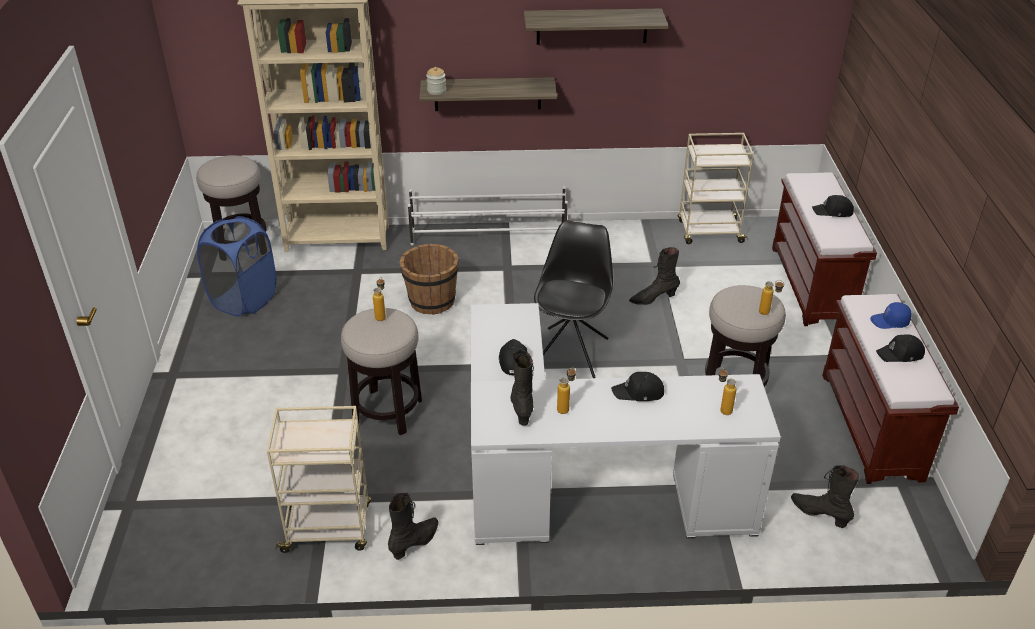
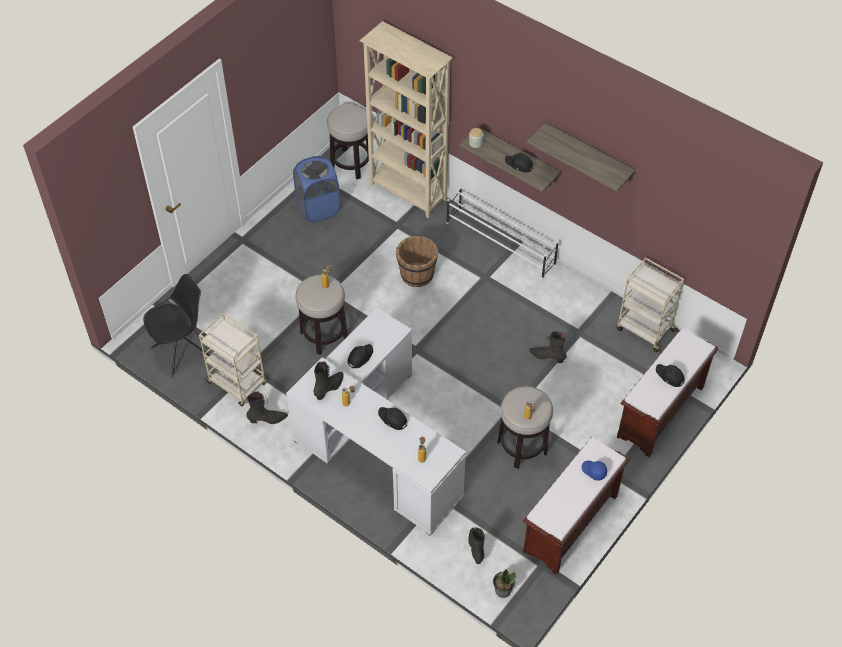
camera: 40 degrees right, 15 degrees up
black chair [534,220,613,378] -> black chair moved to [143,274,210,378]
black cap [876,334,925,362] -> black cap moved to [505,153,533,173]
none -> potted plant [493,569,516,598]

